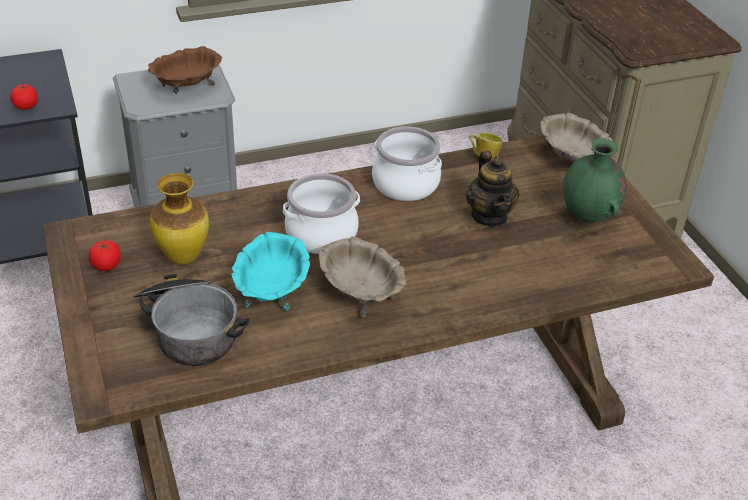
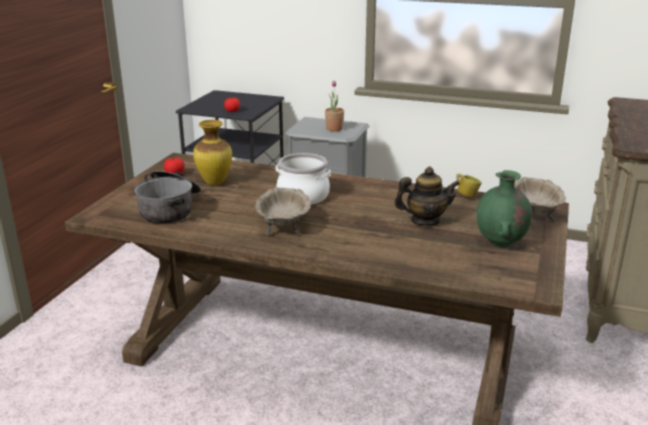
camera: 40 degrees right, 15 degrees down
brown bowl [148,46,222,94] -> potted plant [325,81,344,131]
turquoise bowl [232,232,310,311] -> none
cooking pot [372,126,442,201] -> none
teapot [466,151,519,227] -> teapot turned 120 degrees counterclockwise [394,167,460,226]

